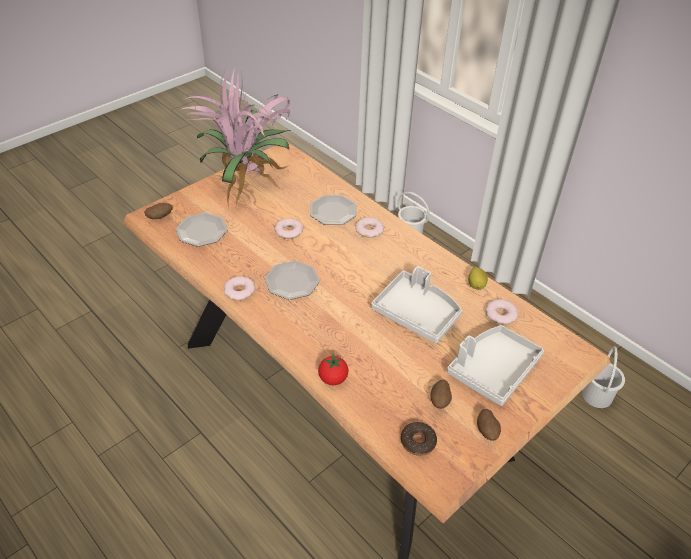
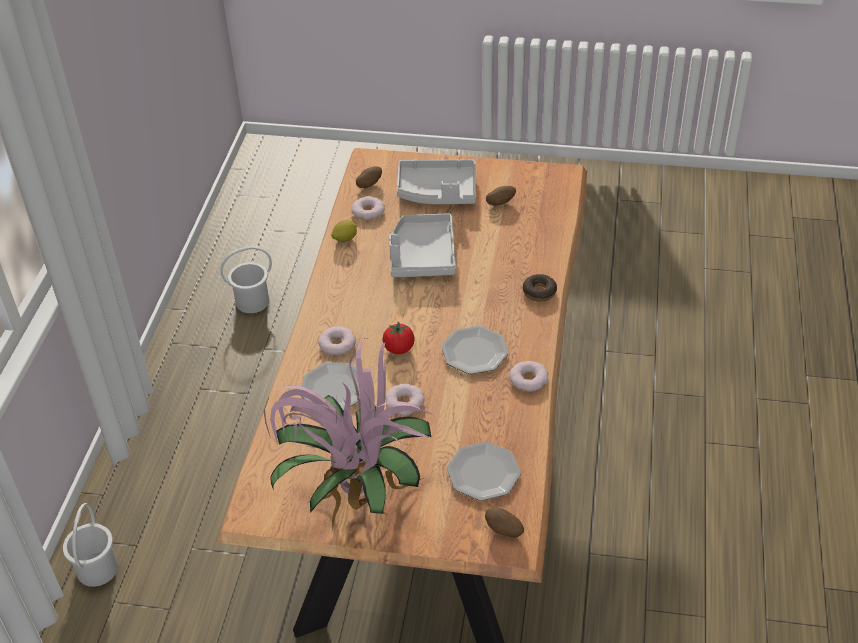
camera: 125 degrees left, 0 degrees up
tomato [318,354,349,385] -> tomato moved to [382,321,415,354]
donut [401,422,437,456] -> donut moved to [523,274,557,302]
potato [477,409,501,441] -> potato moved to [356,166,382,188]

